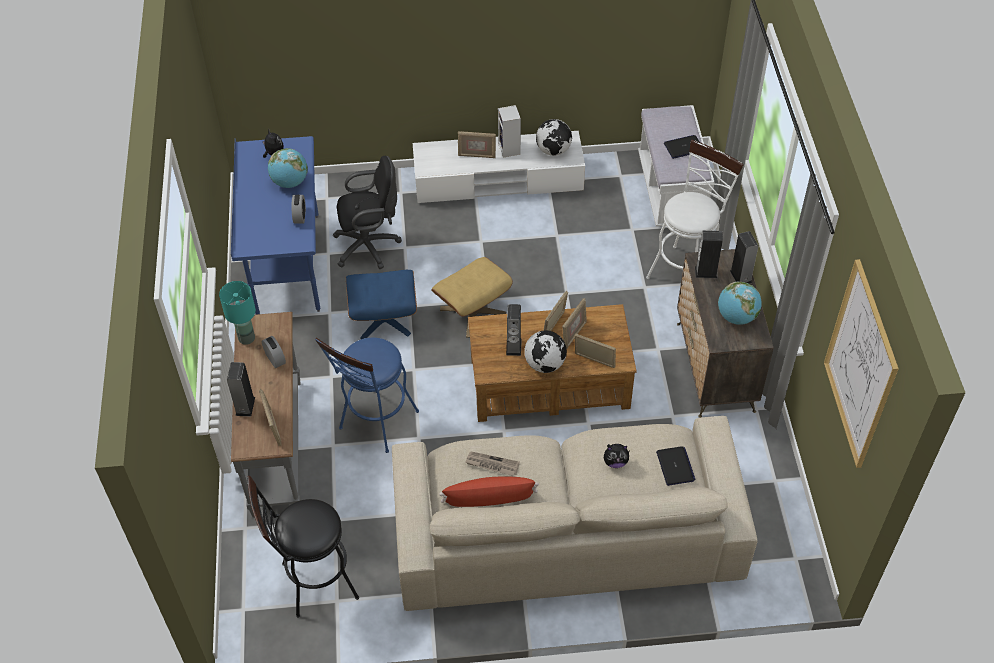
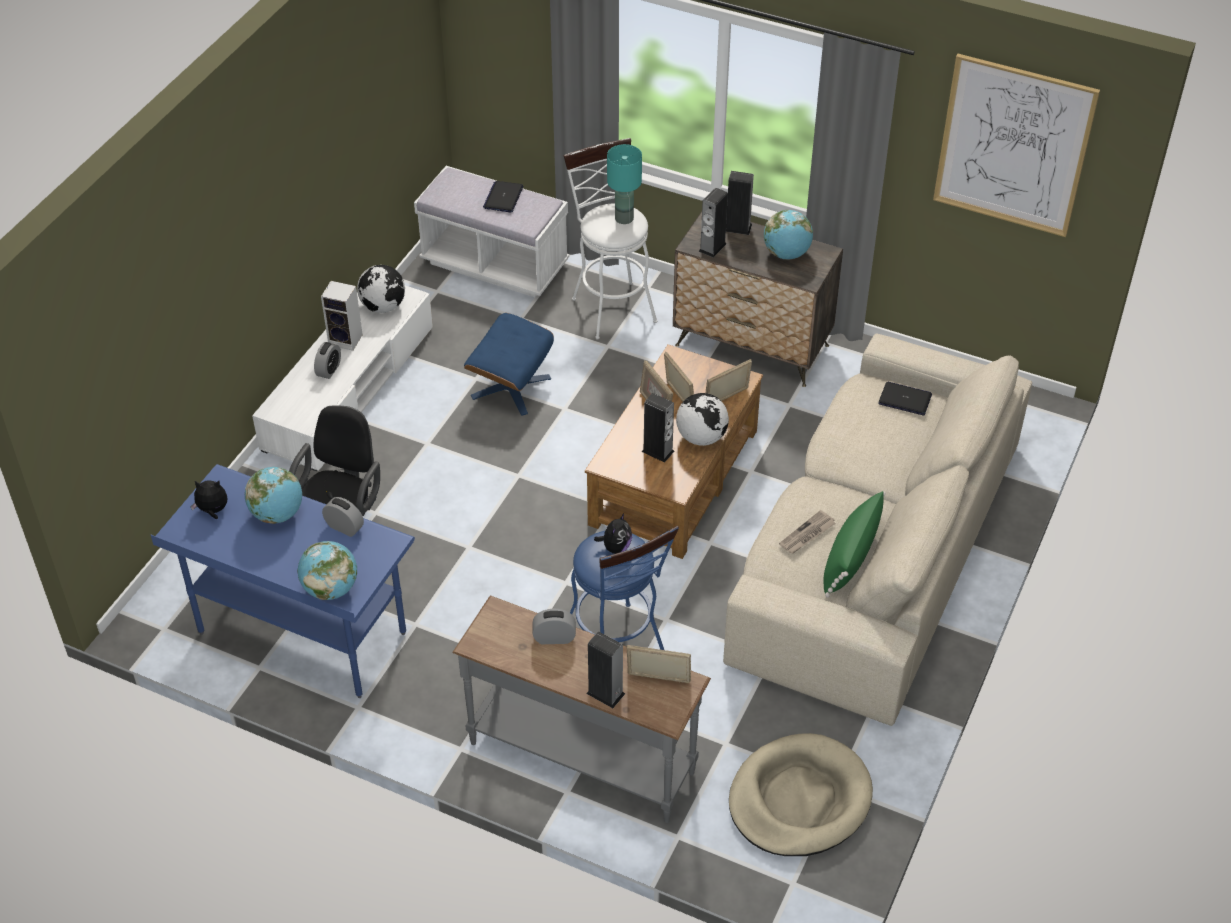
camera: 60 degrees left, 5 degrees down
turquoise table lamp [219,281,256,345] -> turquoise table lamp moved to [607,144,642,224]
black stool [247,476,359,618] -> beige dog bed [729,733,873,856]
blue ottoman [346,270,417,339] -> blue ottoman moved to [464,313,554,416]
beige ottoman [431,257,513,338] -> none
red pillow [439,476,539,507] -> green pillow [824,491,886,597]
picture frame [458,131,496,158] -> alarm clock [314,342,341,379]
plush toy [604,444,629,468] -> plush toy moved to [594,513,632,554]
none -> globe [298,541,357,600]

